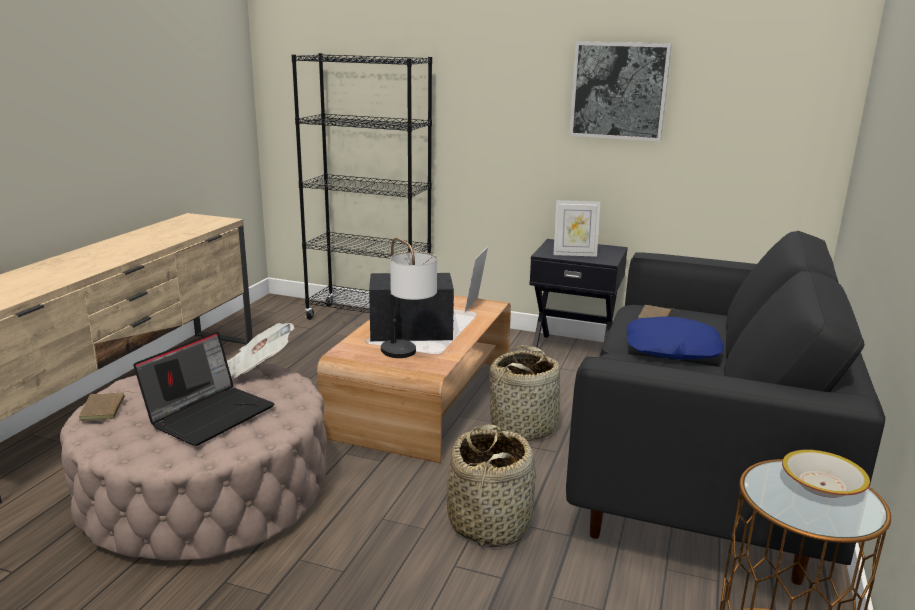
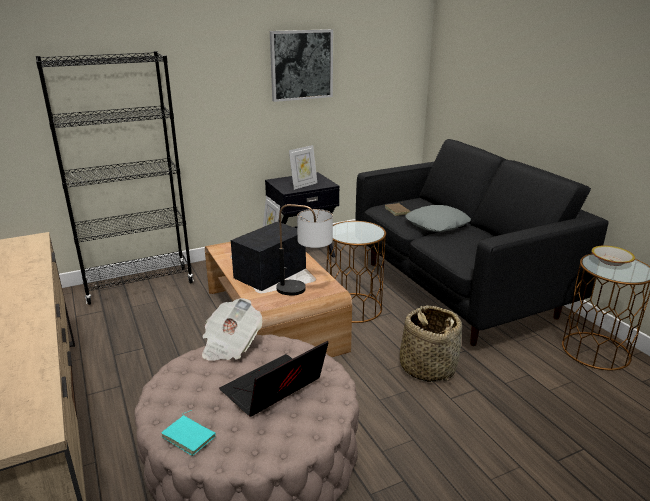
camera: 45 degrees left, 5 degrees up
brown book [79,391,133,421] -> turquoise book [161,410,216,456]
laptop [133,331,275,446] -> laptop turned 120 degrees counterclockwise [219,341,328,417]
basket [489,345,565,442] -> brown side table [327,221,386,323]
blue pillow [627,317,724,360] -> grey pillow [405,205,471,232]

